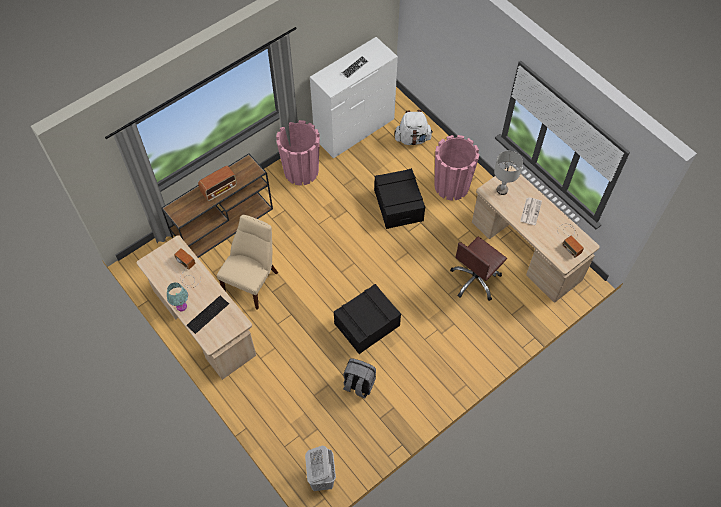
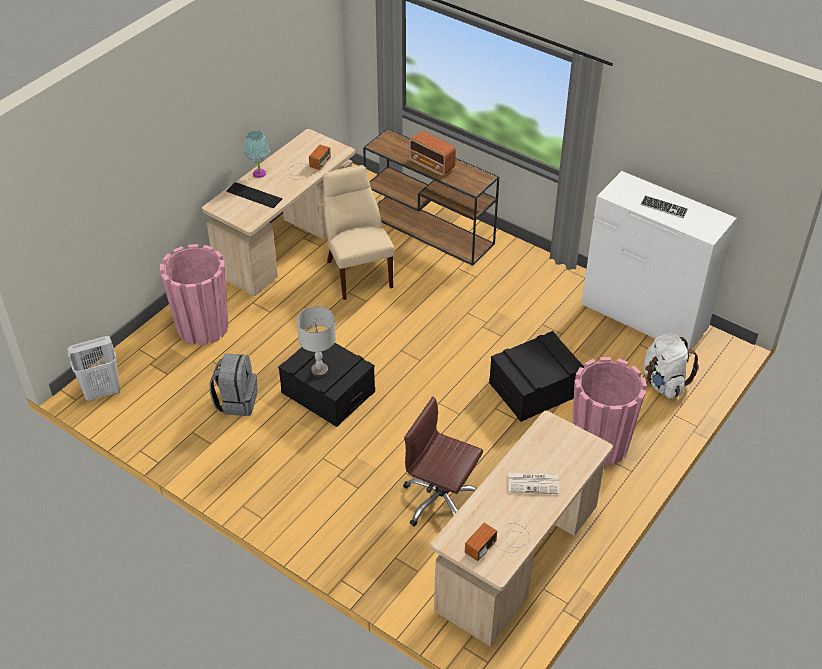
camera: 75 degrees right, 15 degrees down
beige chair [217,215,278,310] -> beige chair turned 120 degrees counterclockwise [323,165,395,300]
pink planter [276,120,320,186] -> pink planter moved to [160,244,228,345]
grey table lamp [494,151,523,195] -> grey table lamp moved to [297,306,336,377]

